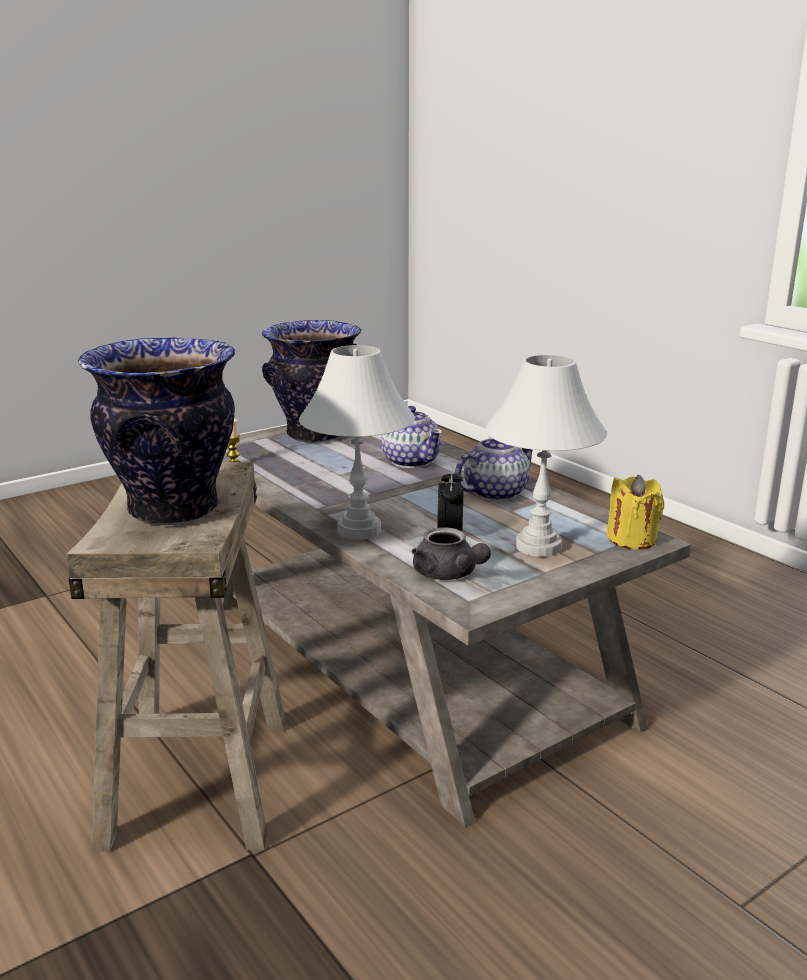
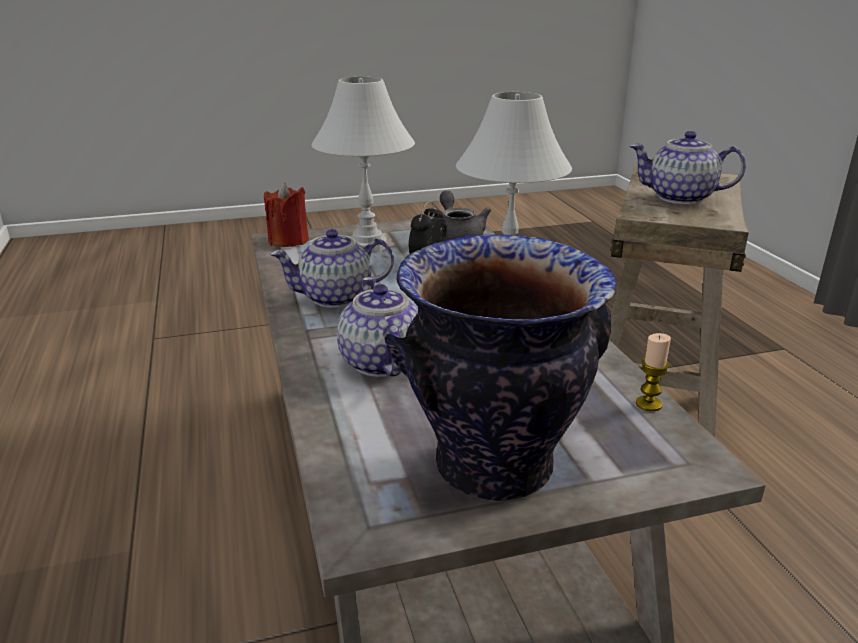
camera: 160 degrees left, 5 degrees up
vase [78,338,235,525] -> teapot [630,131,746,204]
yellow candle [606,475,664,549] -> red candle [264,183,309,247]

